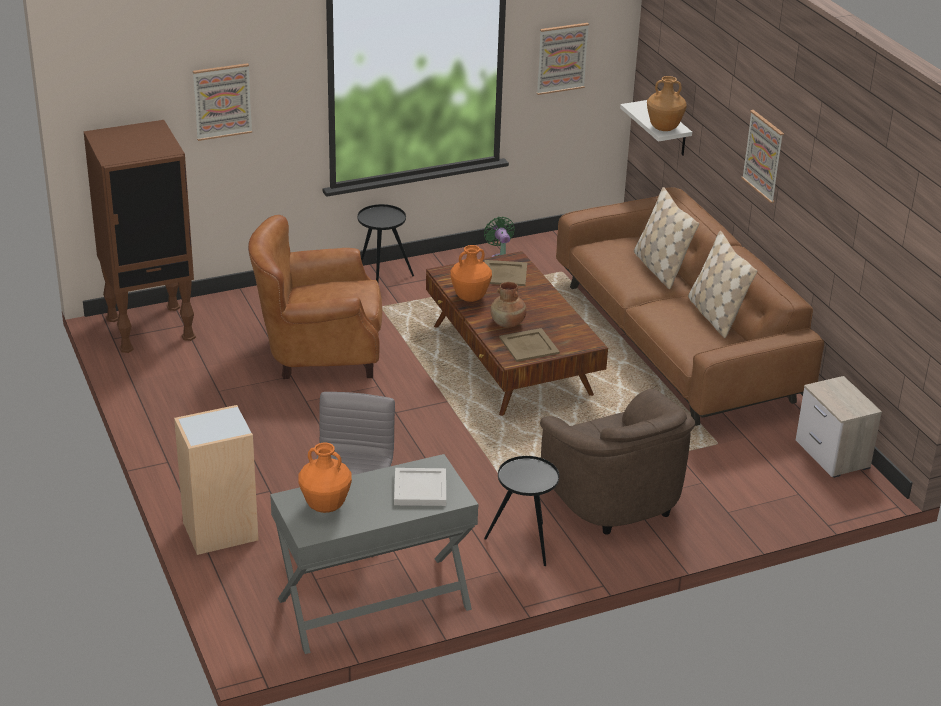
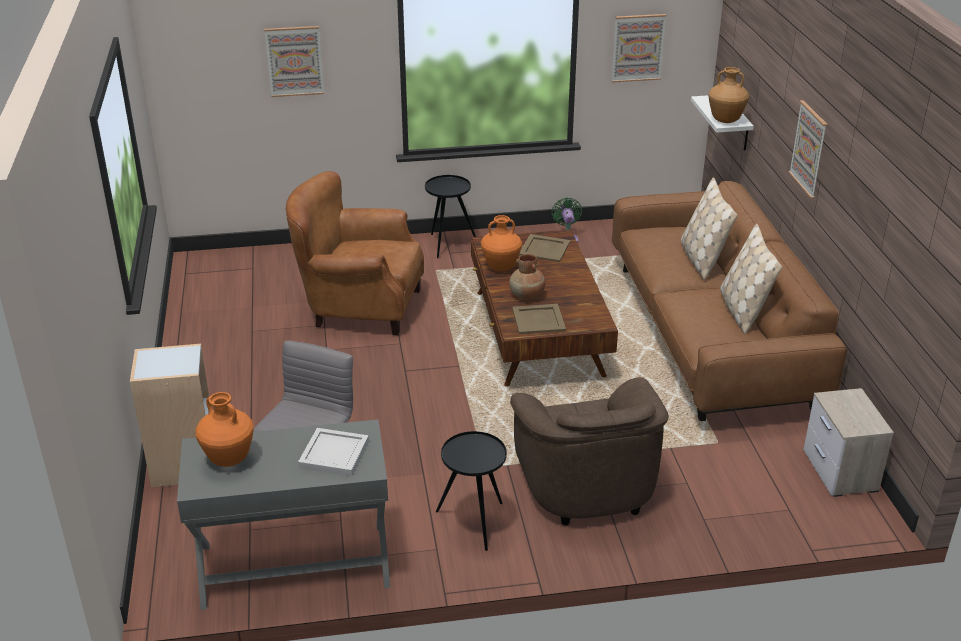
camera: 15 degrees right, 0 degrees up
brown cabinet [84,120,196,353] -> none

